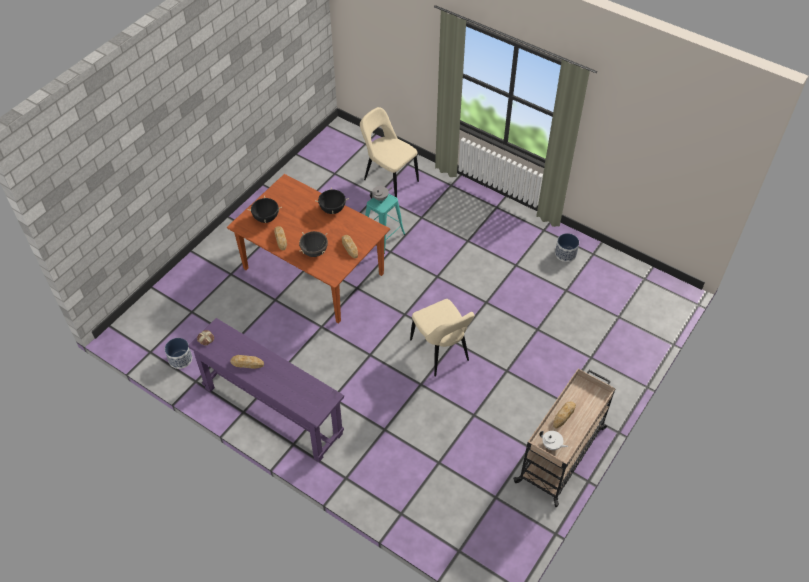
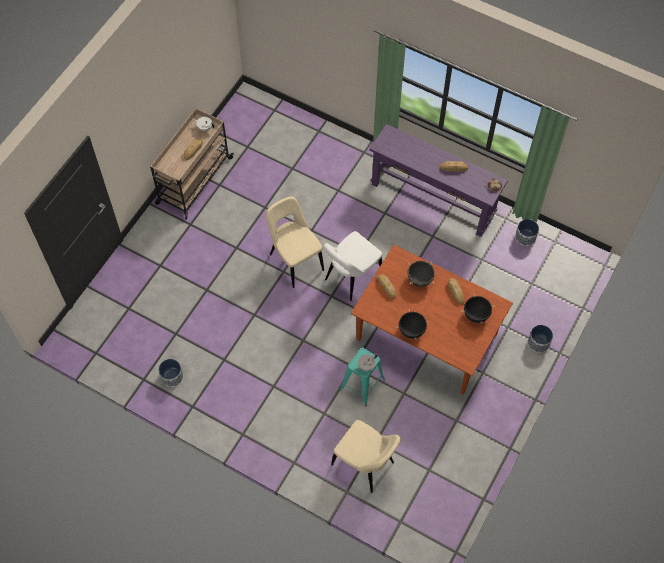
camera: 175 degrees right, 10 degrees up
none -> white chair [324,231,382,301]
none -> planter [528,325,553,353]

